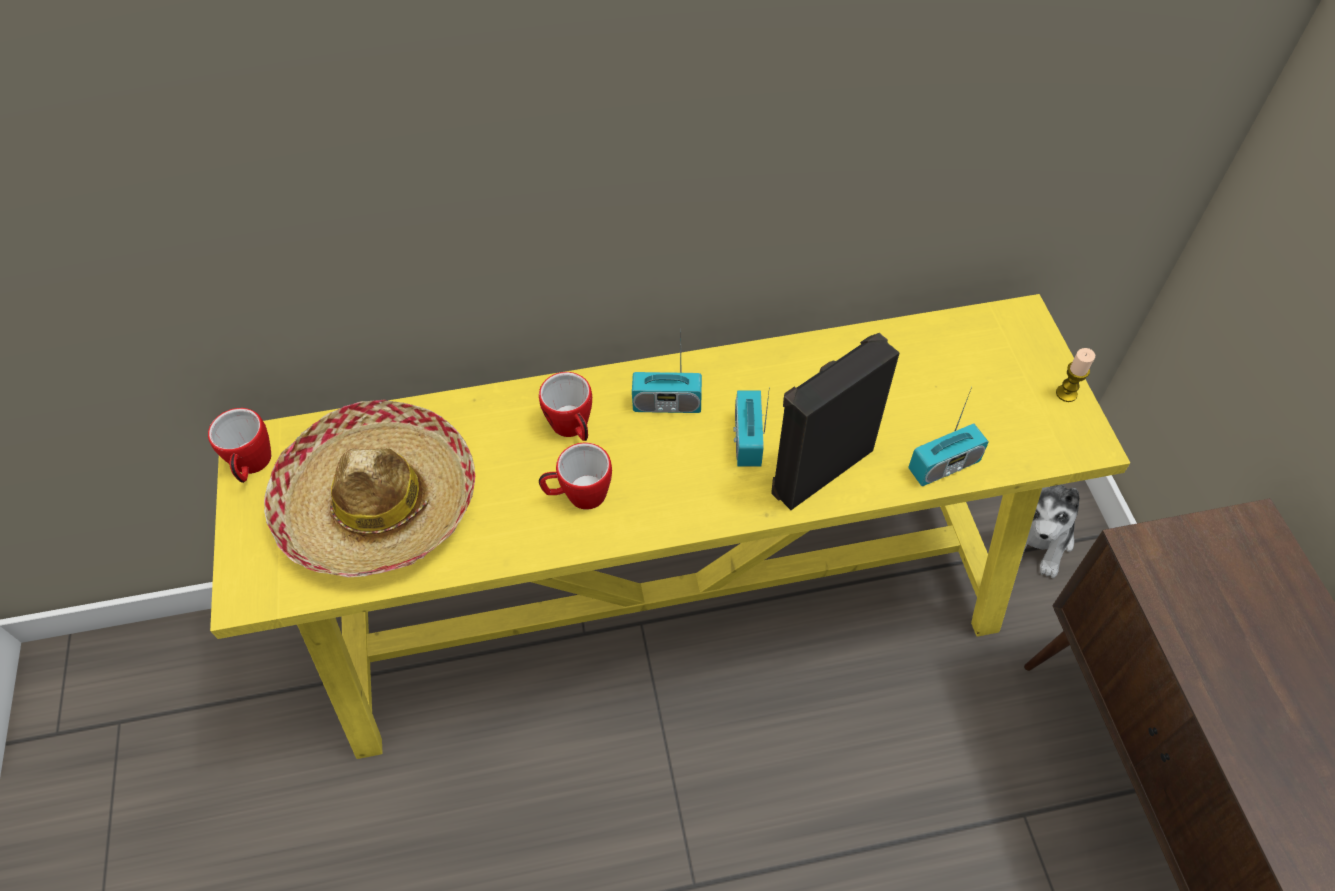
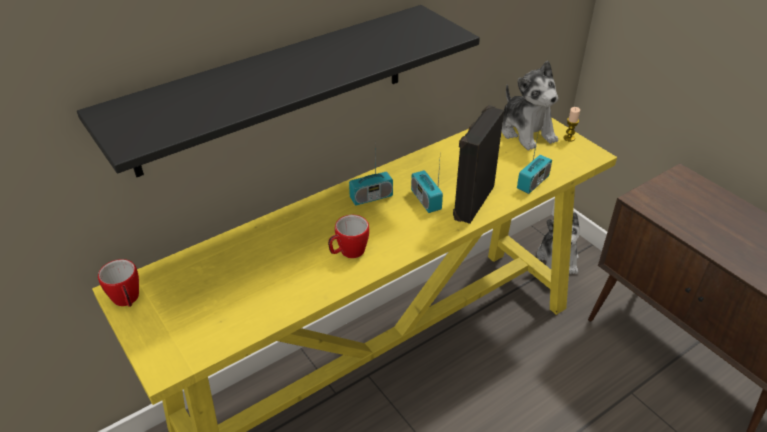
camera: 25 degrees left, 15 degrees down
hat [264,399,475,578] -> none
mug [539,372,592,441] -> none
none -> black shelf [77,5,480,177]
none -> plush toy [502,61,558,150]

